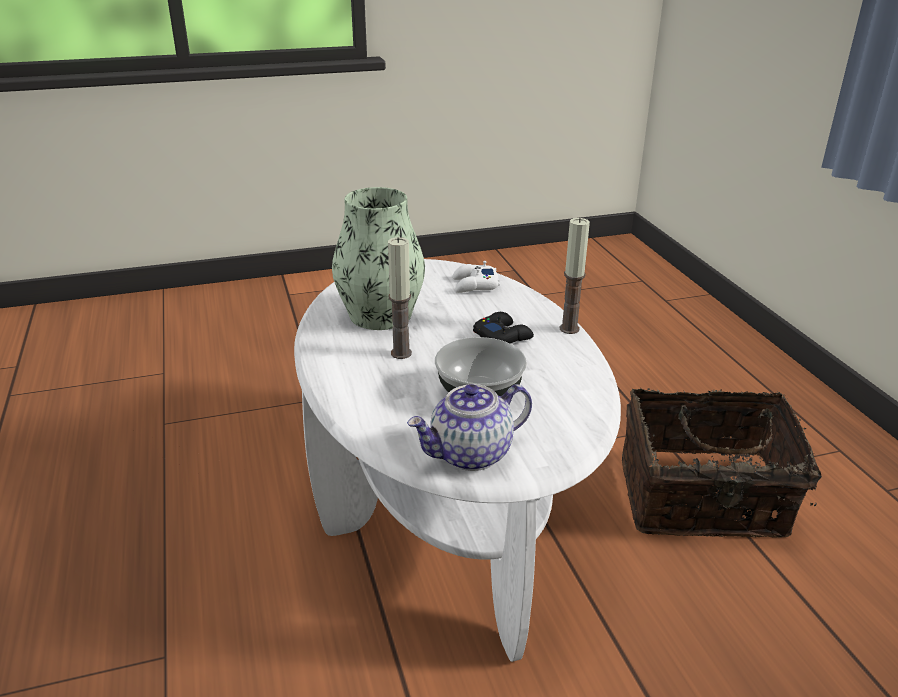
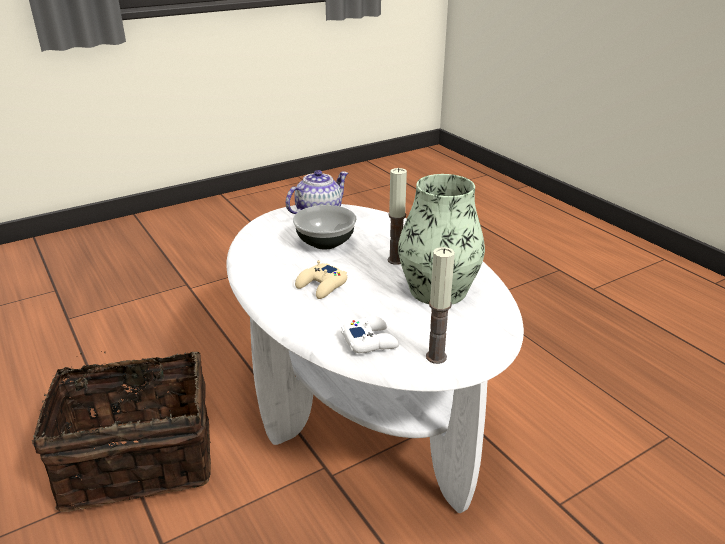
camera: 165 degrees right, 0 degrees up
black game controller [473,312,534,344] -> beige game controller [295,260,347,299]
candle [560,217,590,334] -> candle moved to [426,247,455,364]

